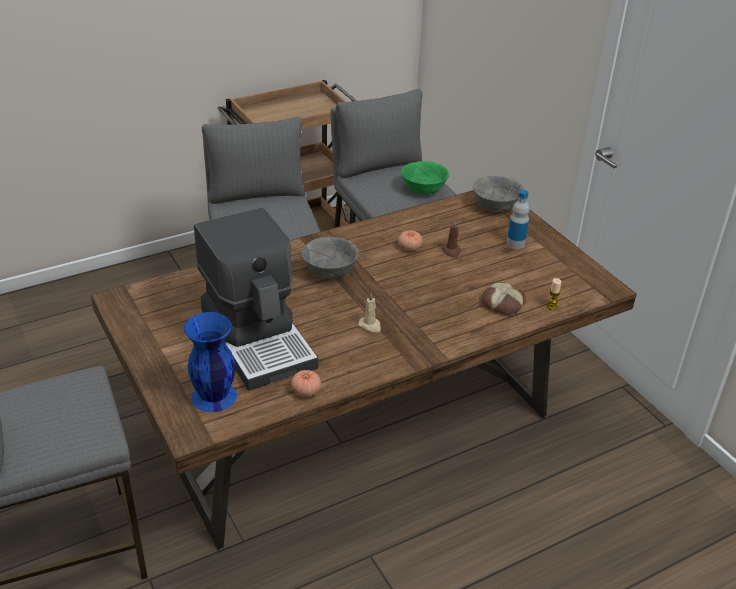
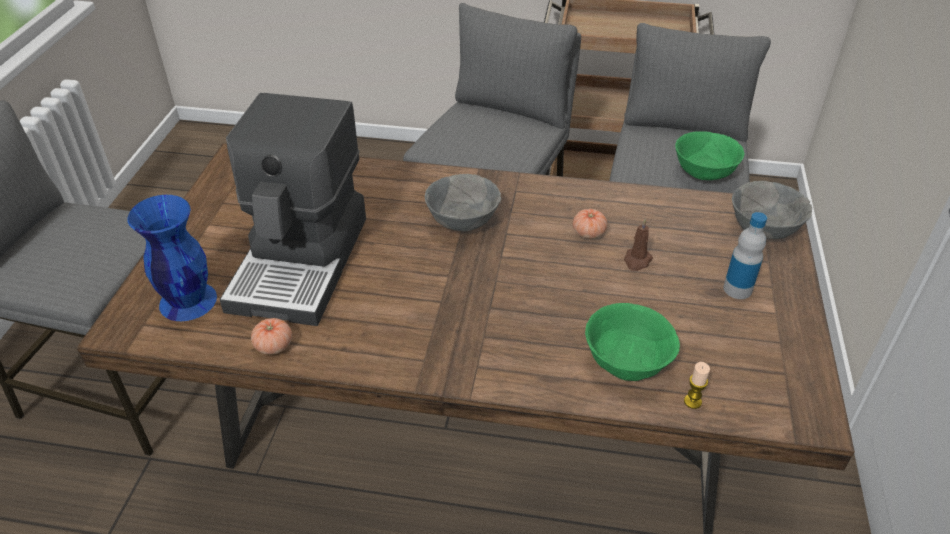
camera: 40 degrees right, 5 degrees up
beige candle [358,293,381,332] -> none
bread [482,282,526,315] -> green bowl [585,303,680,381]

